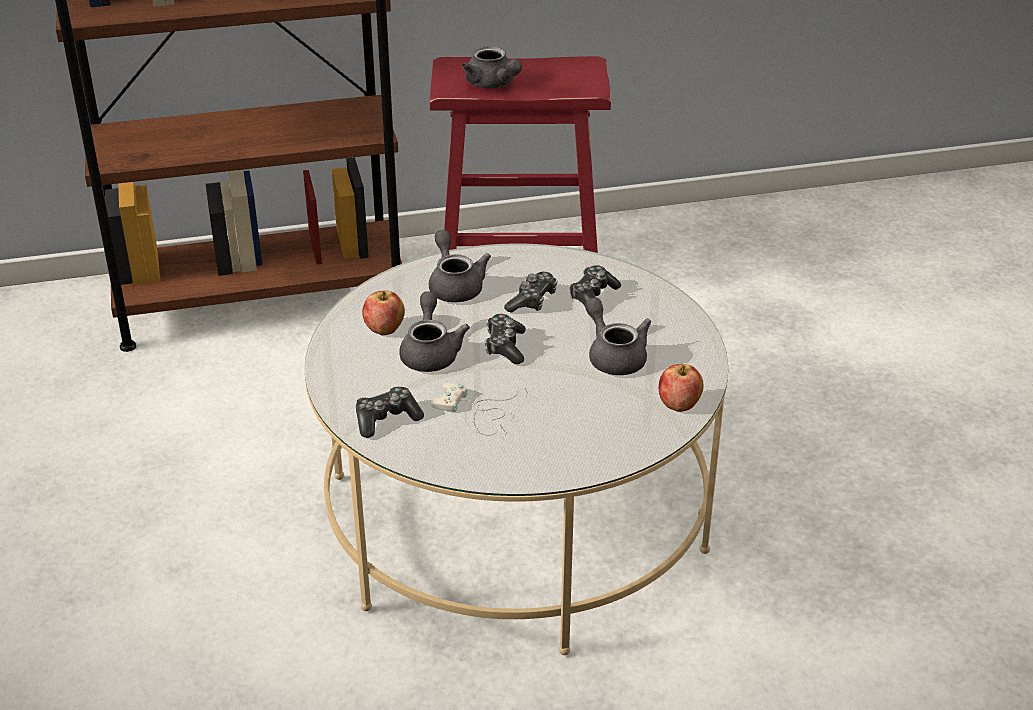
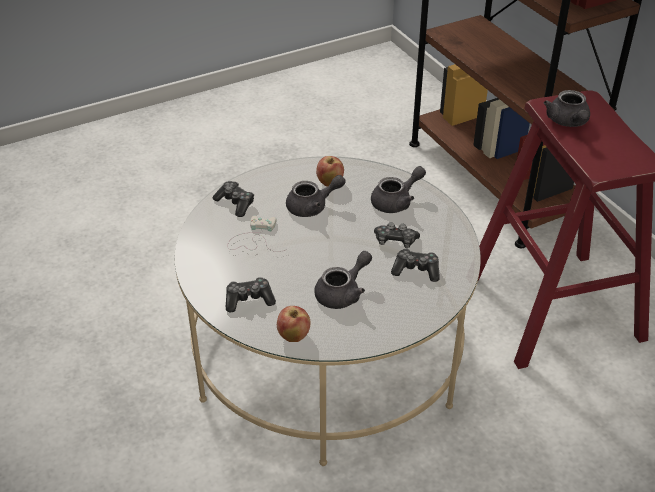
camera: 75 degrees right, 5 degrees up
grey teapot [462,46,522,89] -> grey teapot turned 45 degrees counterclockwise [544,90,590,127]
game controller [485,314,526,364] -> game controller moved to [226,277,276,312]

